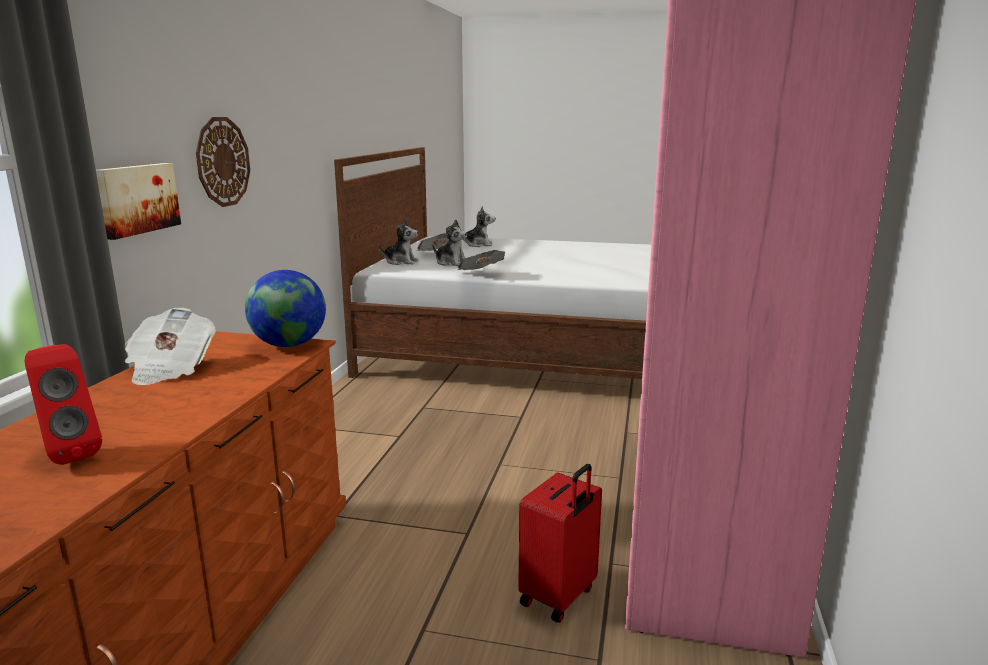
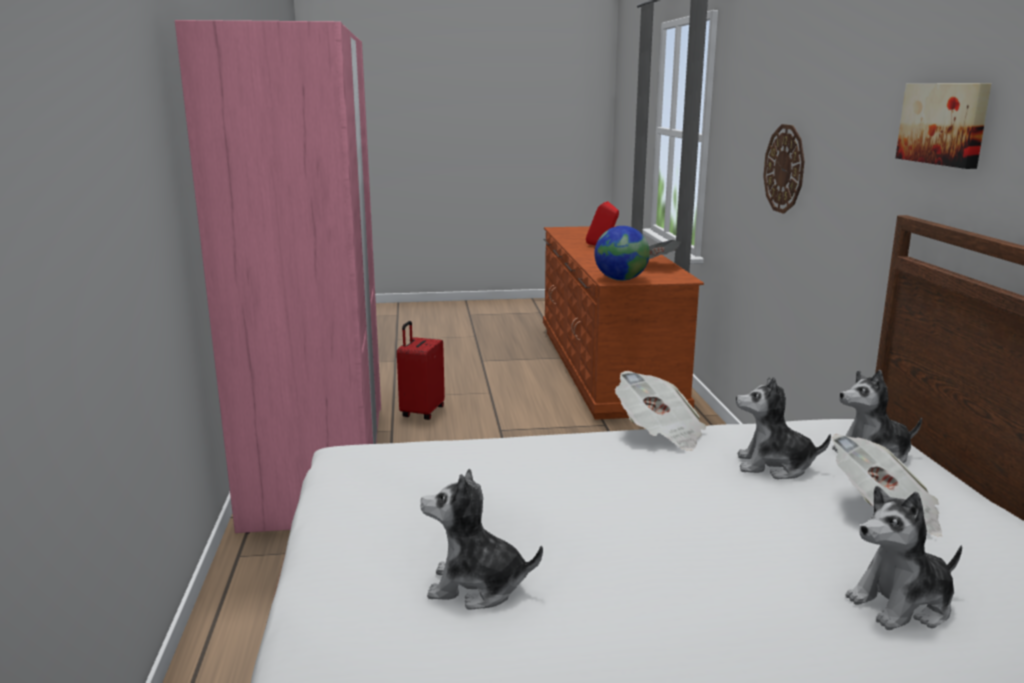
camera: 160 degrees right, 0 degrees up
picture [96,163,181,240] -> picture moved to [896,83,991,169]
none -> plush toy [420,469,543,610]

